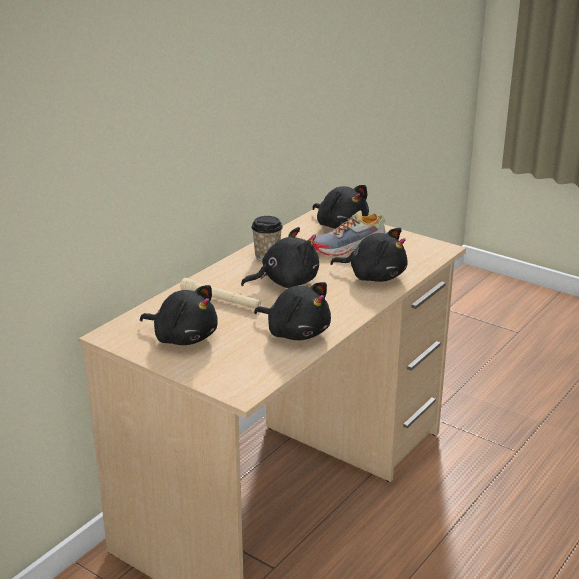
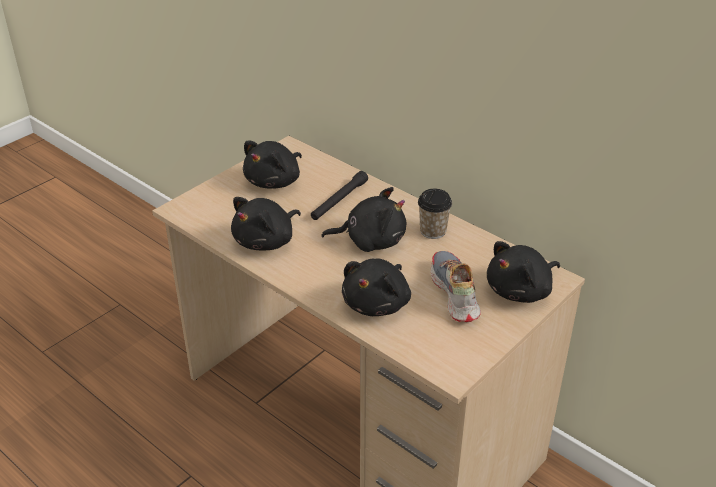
camera: 95 degrees right, 10 degrees up
beige flashlight [180,278,261,308] -> black flashlight [311,171,368,220]
black plush toy [241,227,319,288] -> black plush toy turned 75 degrees counterclockwise [322,187,406,252]

